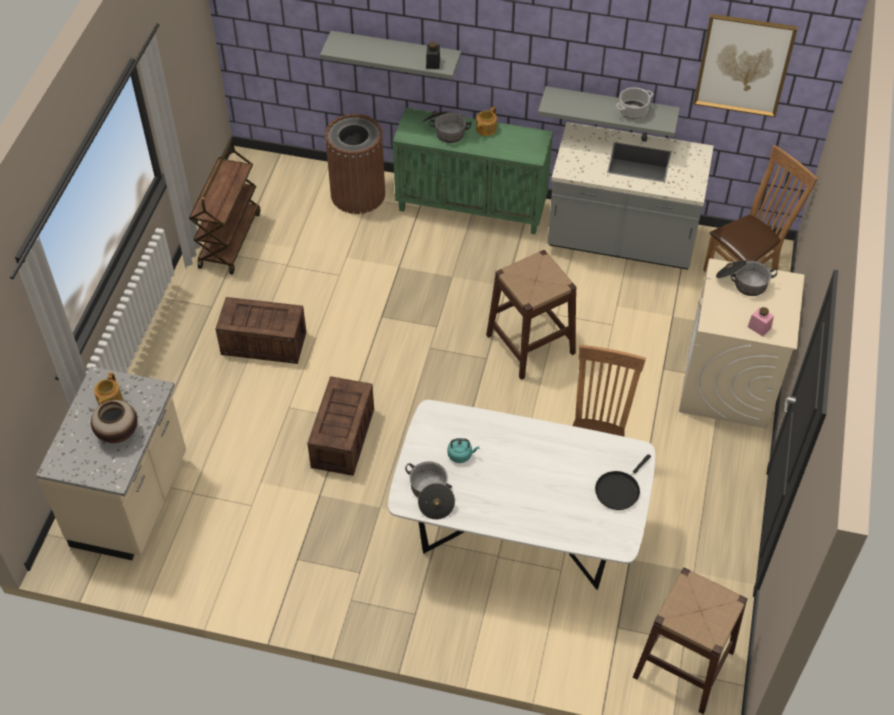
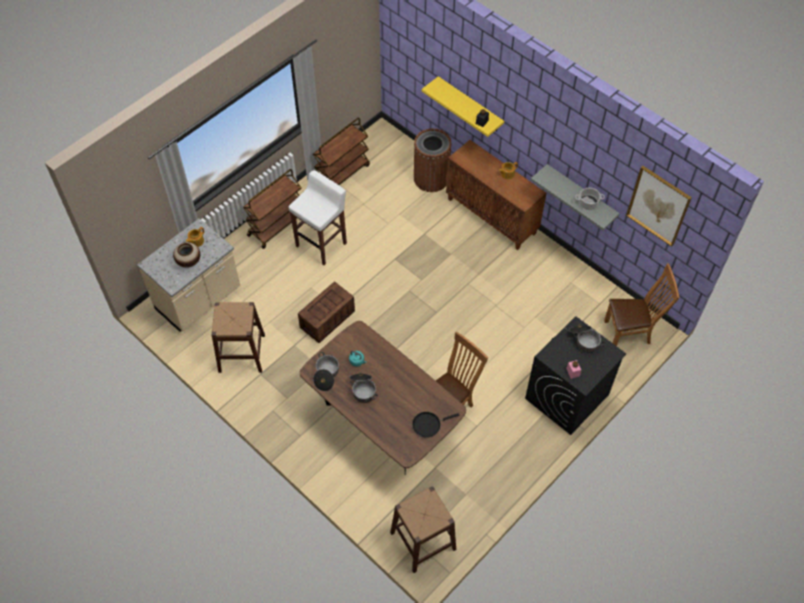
camera: 30 degrees right, 5 degrees up
crate [216,297,306,364] -> white stool [289,170,347,265]
grey shelf [320,31,461,79] -> yellow shelf [422,76,504,137]
white dining table [388,400,655,590] -> brown dining table [300,321,466,475]
green cabinet [393,108,553,234] -> brown cabinet [446,140,546,250]
cooking pot [423,111,472,143] -> cooking pot moved to [349,373,378,403]
brown stool [486,250,576,380] -> brown stool moved to [211,302,265,373]
grey counter [547,122,714,270] -> none
beige washing machine [679,258,804,429] -> black washing machine [525,316,626,435]
none -> brown cart [243,169,301,249]

